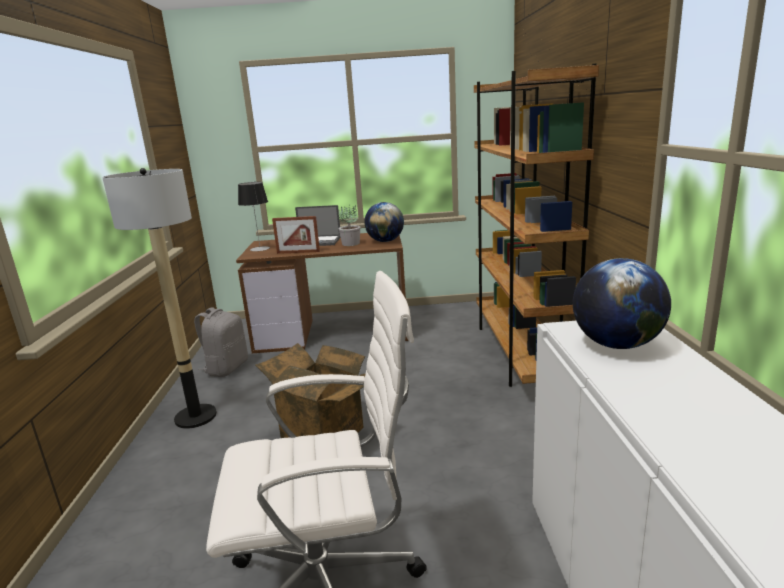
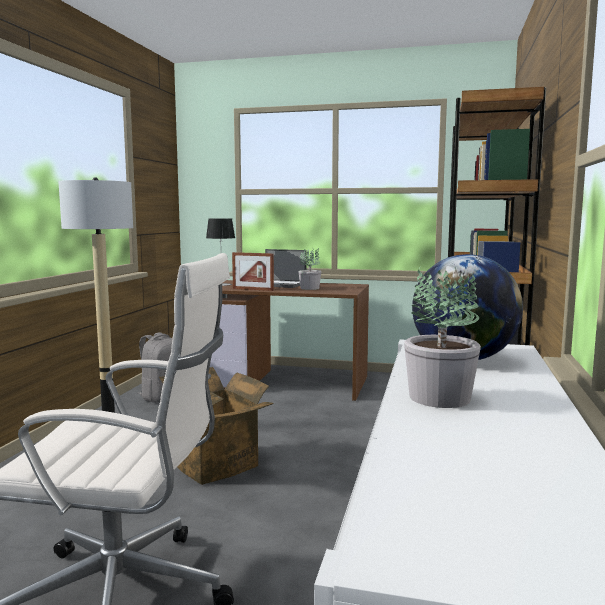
camera: 15 degrees right, 10 degrees down
globe [364,202,404,242] -> none
none -> potted plant [404,269,481,408]

